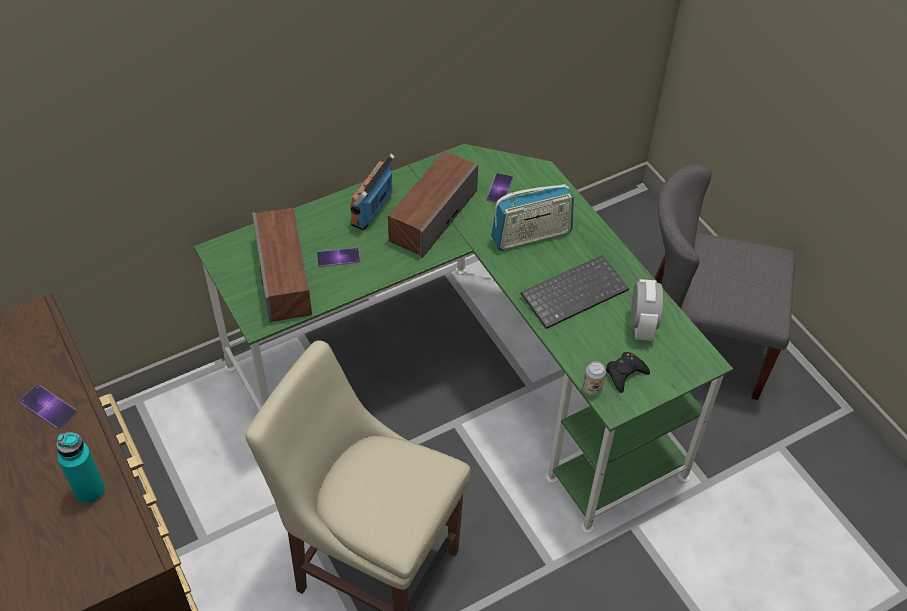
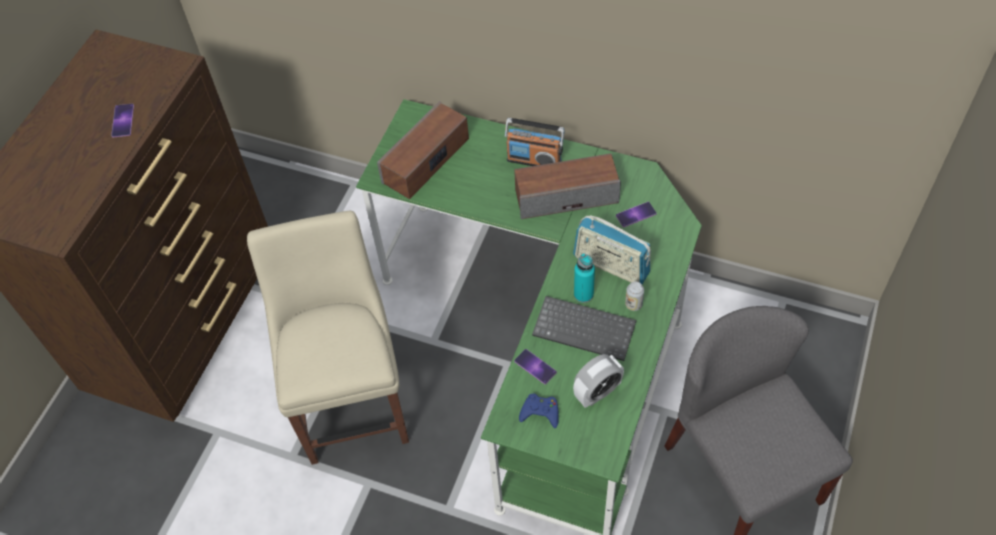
camera: 55 degrees right, 5 degrees up
turquoise bottle [56,432,105,504] -> turquoise bottle moved to [574,253,595,303]
phone [317,248,360,267] -> phone moved to [514,349,557,384]
radio [350,154,395,230] -> radio turned 150 degrees counterclockwise [505,118,565,166]
can [583,361,606,396] -> can moved to [625,281,644,311]
black game controller [606,352,650,393] -> blue game controller [519,394,559,428]

